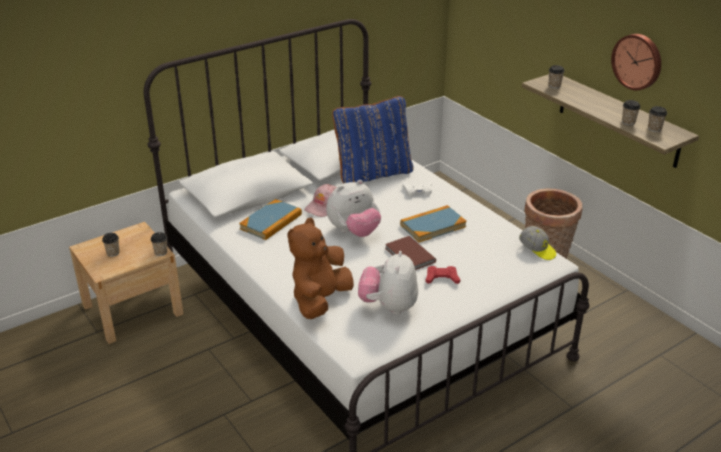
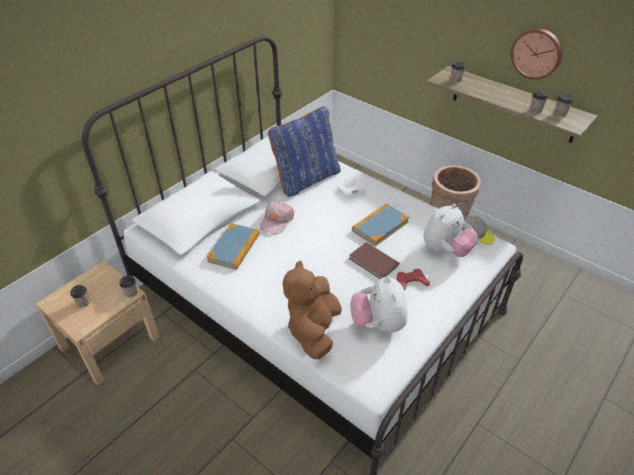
camera: 15 degrees left, 10 degrees up
plush toy [326,180,381,237] -> plush toy moved to [423,204,478,257]

